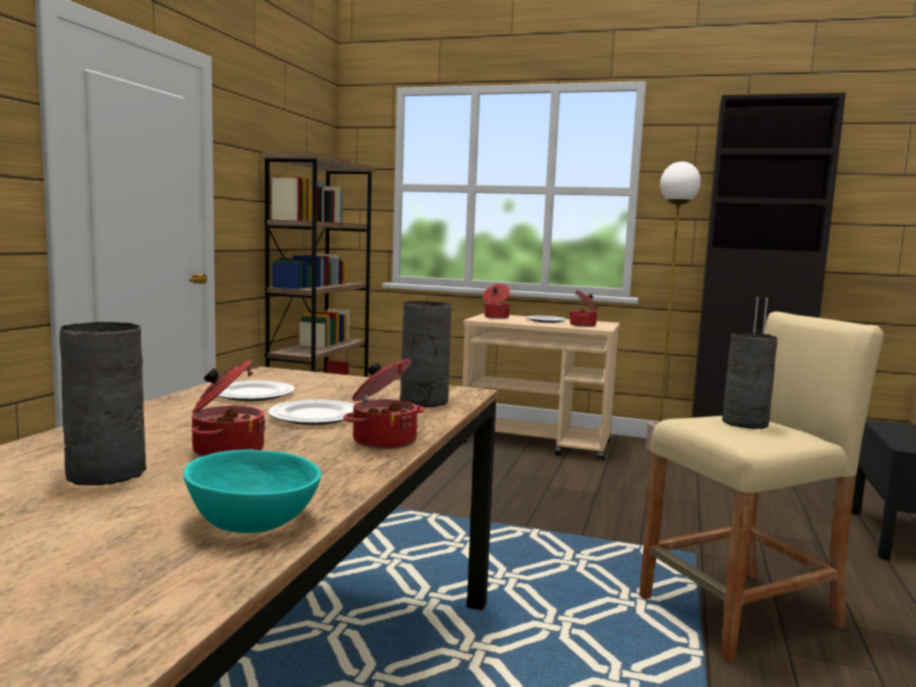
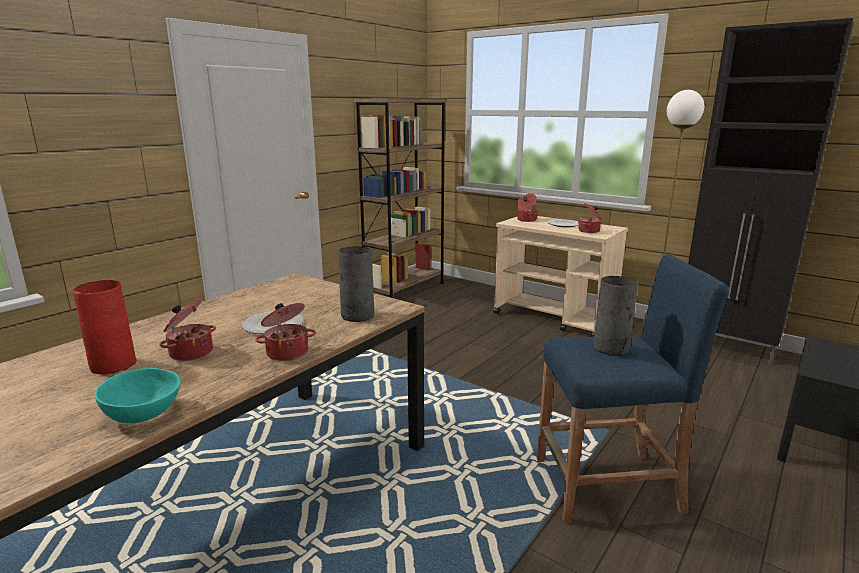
camera: 20 degrees right, 10 degrees up
grey vase [60,322,146,486] -> red vase [73,280,137,375]
plate [218,380,295,401] -> none
beige stool [639,311,884,663] -> blue stool [537,254,729,523]

